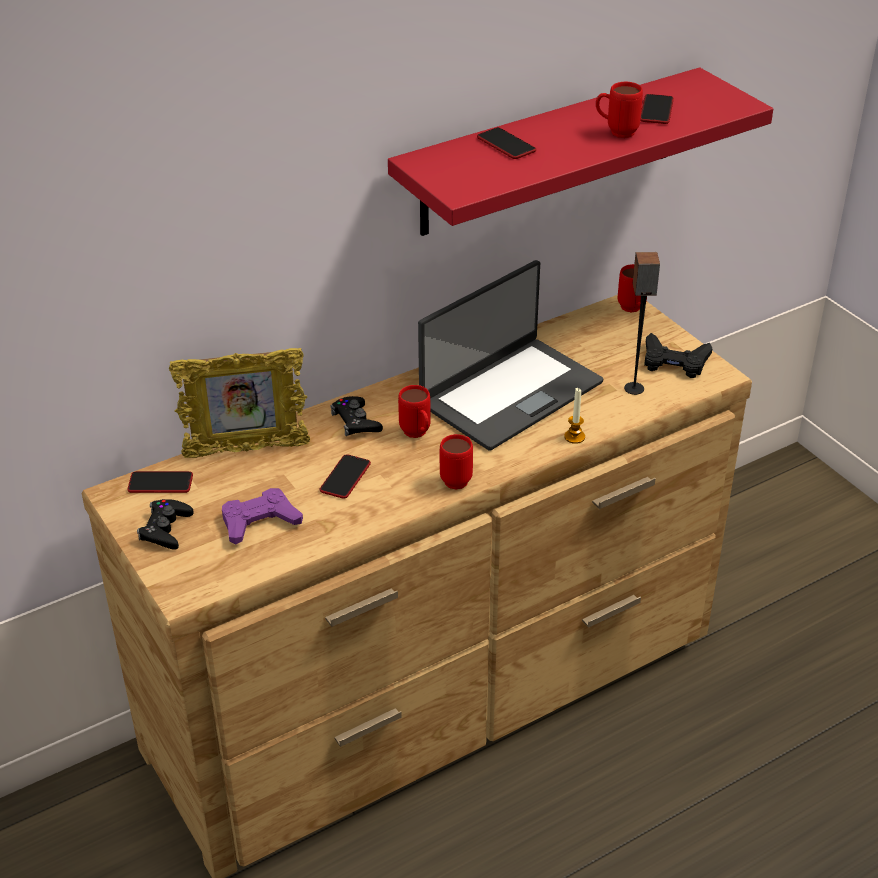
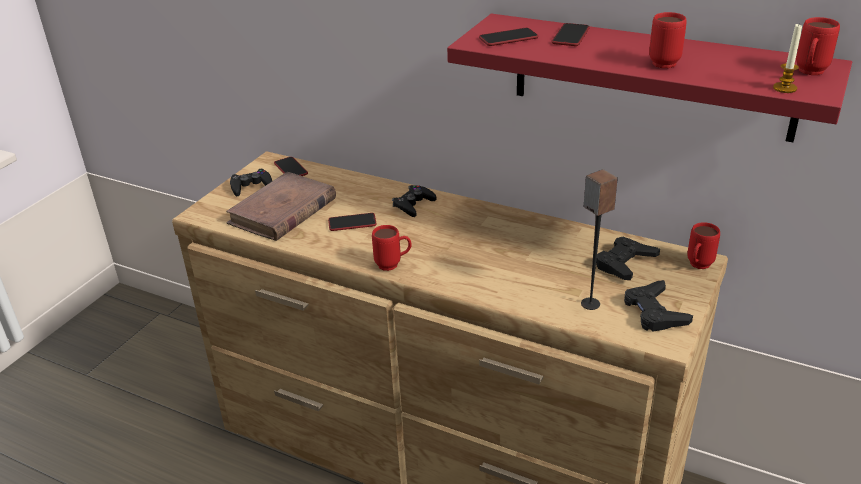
camera: 60 degrees right, 5 degrees down
picture frame [169,348,310,458] -> none
purple game controller [222,488,303,544] -> brown book [226,172,336,241]
red mug [398,385,431,438] -> red mug moved to [796,17,840,75]
laptop [418,260,603,451] -> none
candle [564,388,585,444] -> candle moved to [773,24,802,93]
phone [640,94,674,124] -> phone moved to [479,28,539,46]
none -> black game controller [596,237,660,280]

